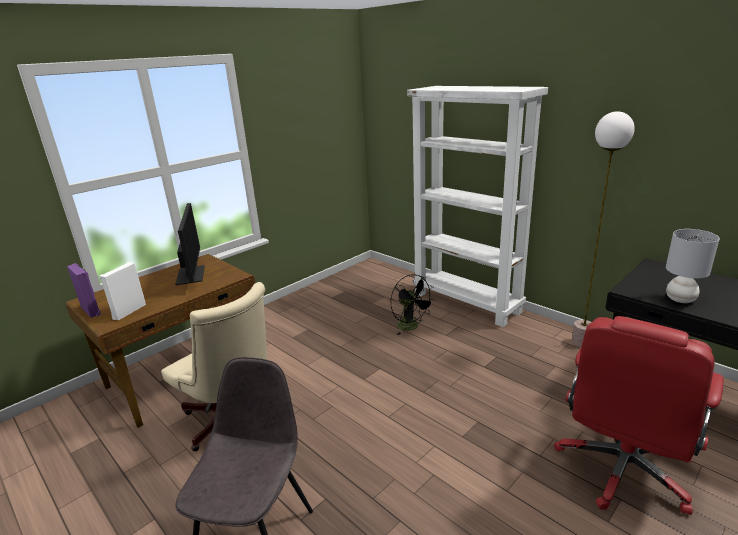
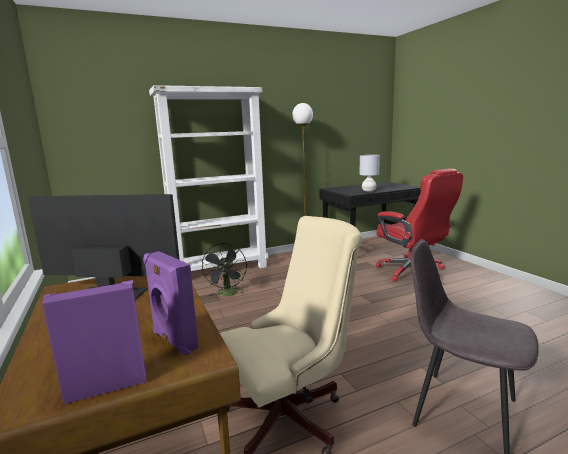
camera: 70 degrees left, 10 degrees down
white speaker [99,262,146,320] -> purple speaker [143,251,199,356]
black fan [391,274,435,335] -> black fan turned 105 degrees clockwise [201,243,247,296]

